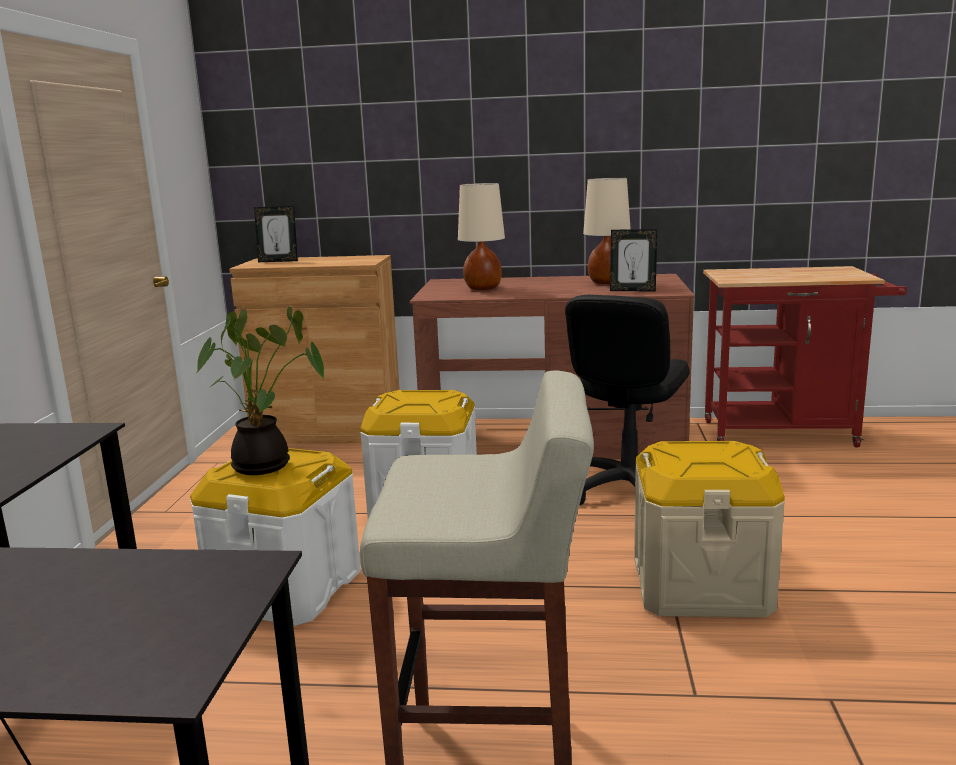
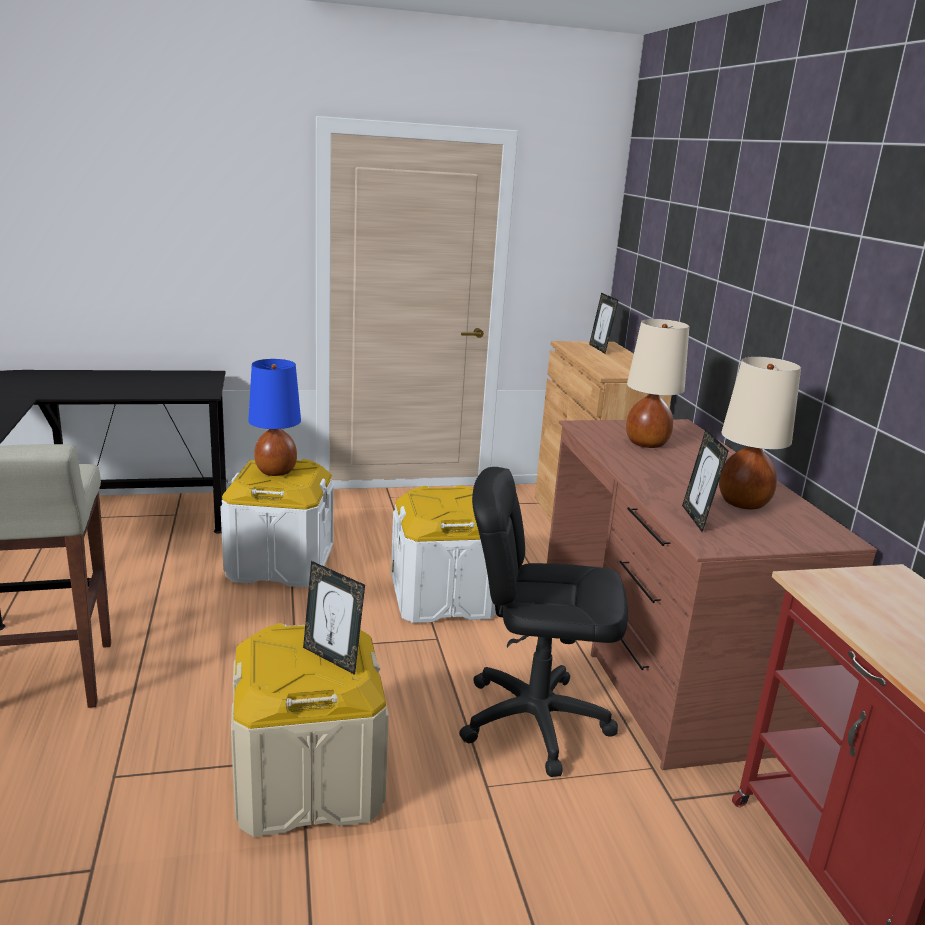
camera: 70 degrees right, 5 degrees up
potted plant [196,307,325,475] -> blue table lamp [248,359,301,476]
none -> picture frame [303,561,365,675]

